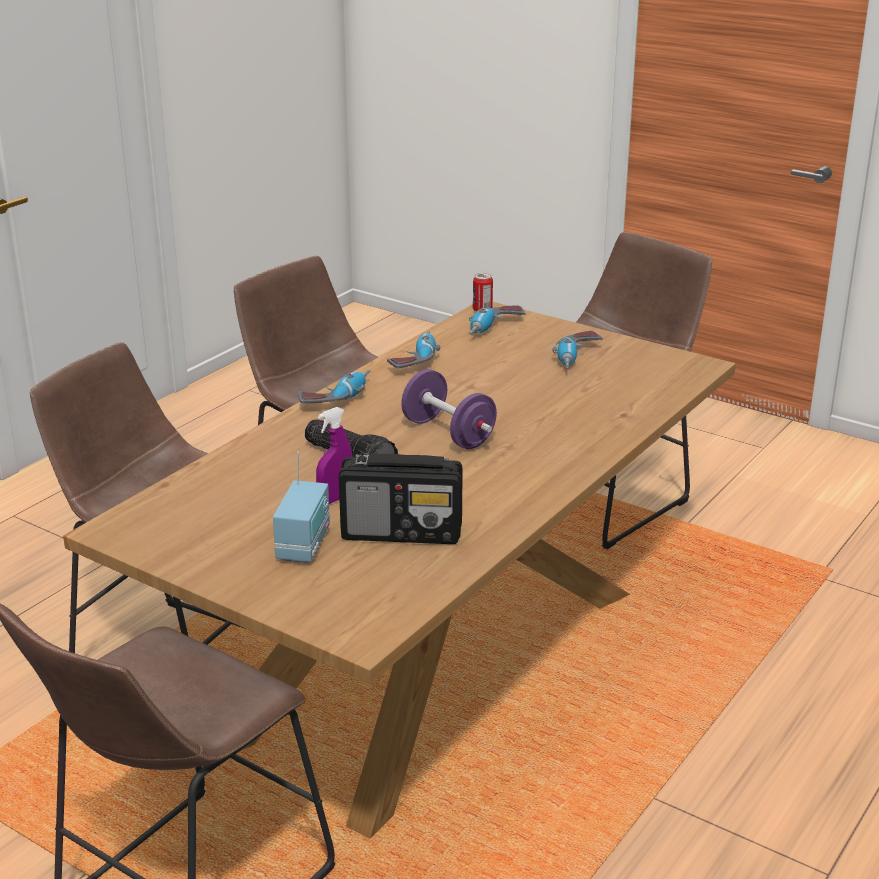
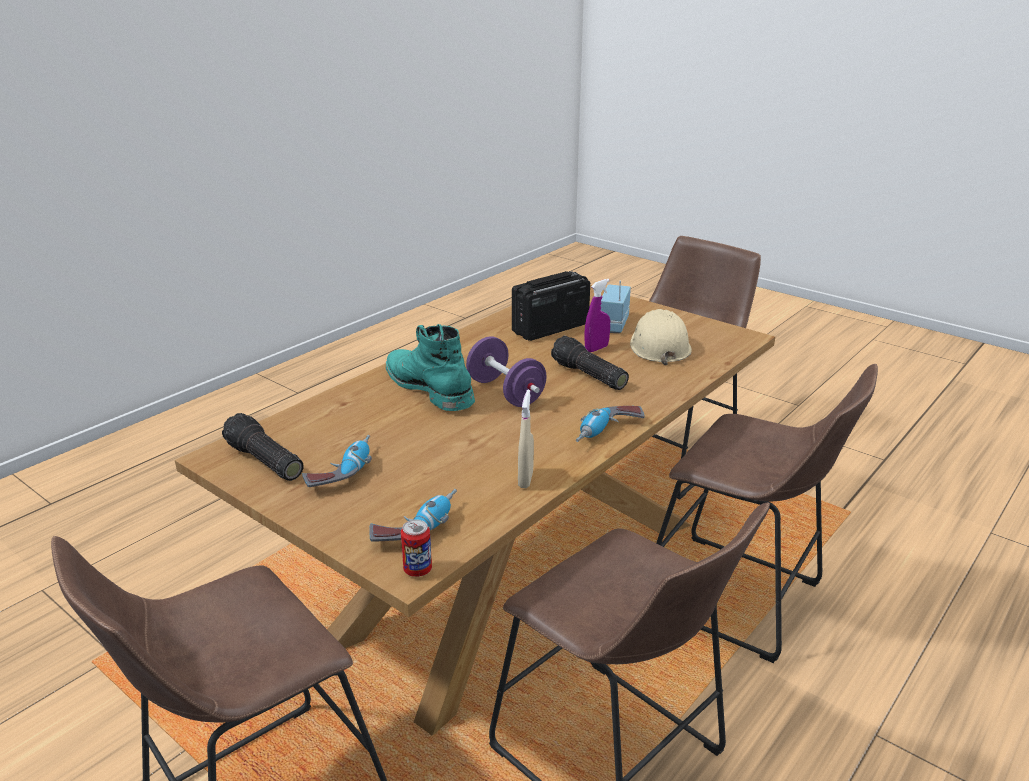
camera: 175 degrees left, 0 degrees up
radio [339,453,463,544] -> radio turned 45 degrees counterclockwise [512,271,590,341]
power drill [387,331,440,368] -> beige spray bottle [518,390,534,488]
none -> flashlight [222,413,304,481]
none -> turquoise boot [386,324,475,411]
none -> beige hard hat [630,309,692,366]

